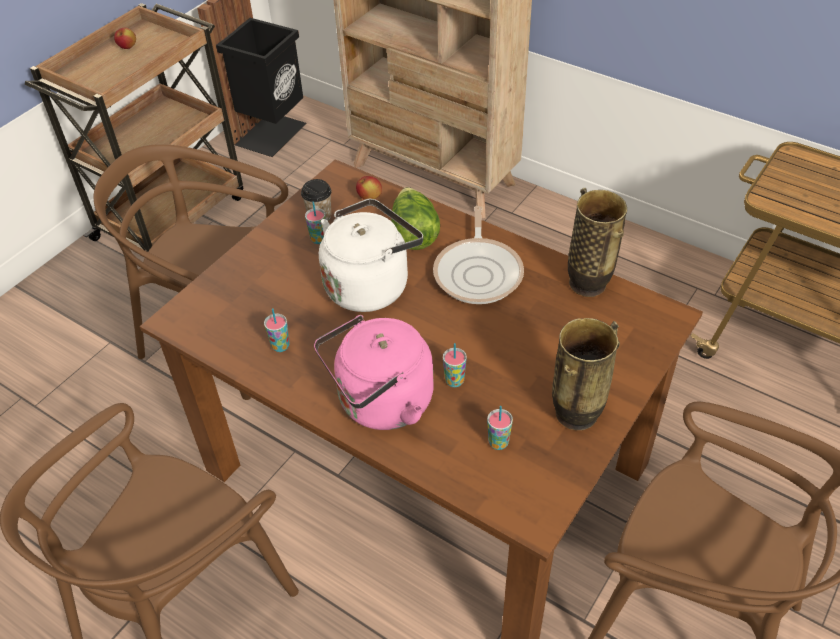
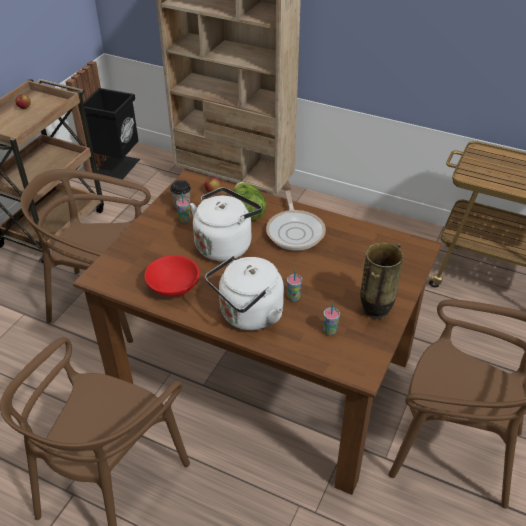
camera: 10 degrees left, 5 degrees down
cup [264,308,290,352] -> red bowl [144,255,200,296]
pink kettle [314,315,434,430] -> white kettle [205,256,284,331]
vase [568,188,627,297] -> none

